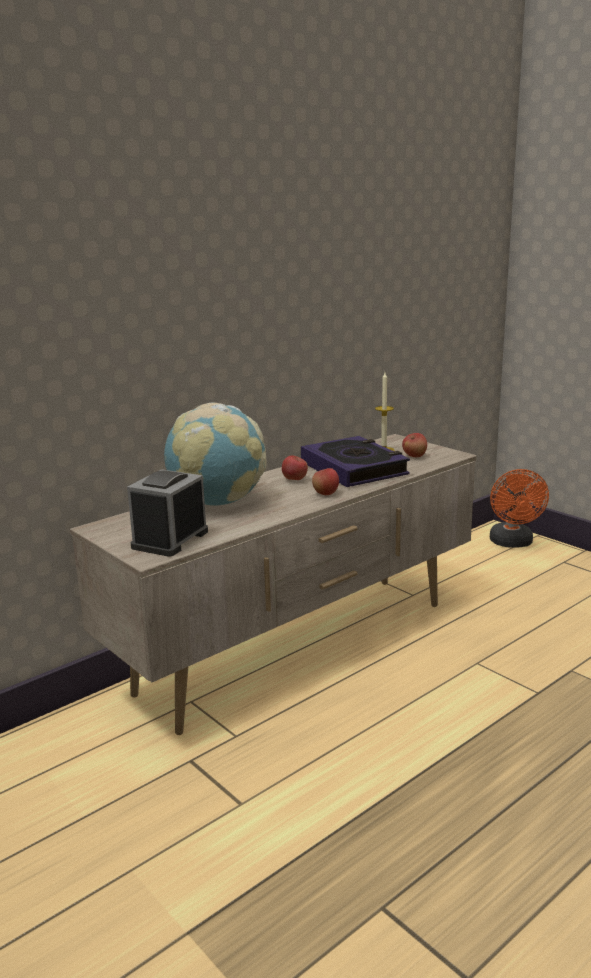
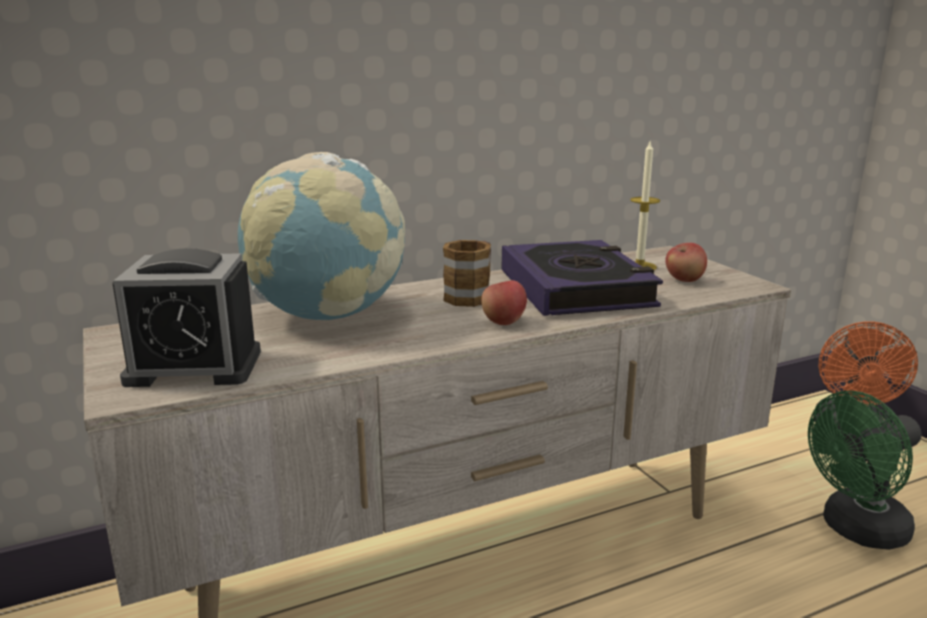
camera: 15 degrees right, 0 degrees up
alarm clock [127,469,208,557] -> alarm clock turned 135 degrees counterclockwise [112,248,261,387]
apple [282,456,308,480] -> mug [443,240,491,307]
none -> green fan [808,391,922,550]

